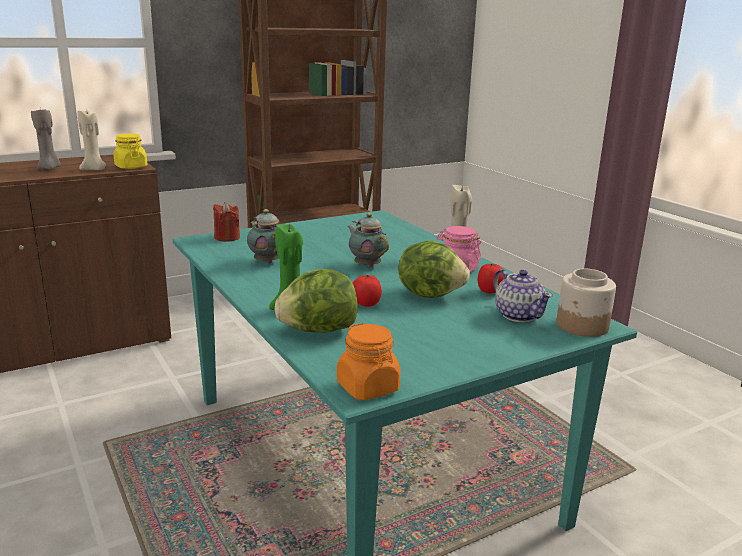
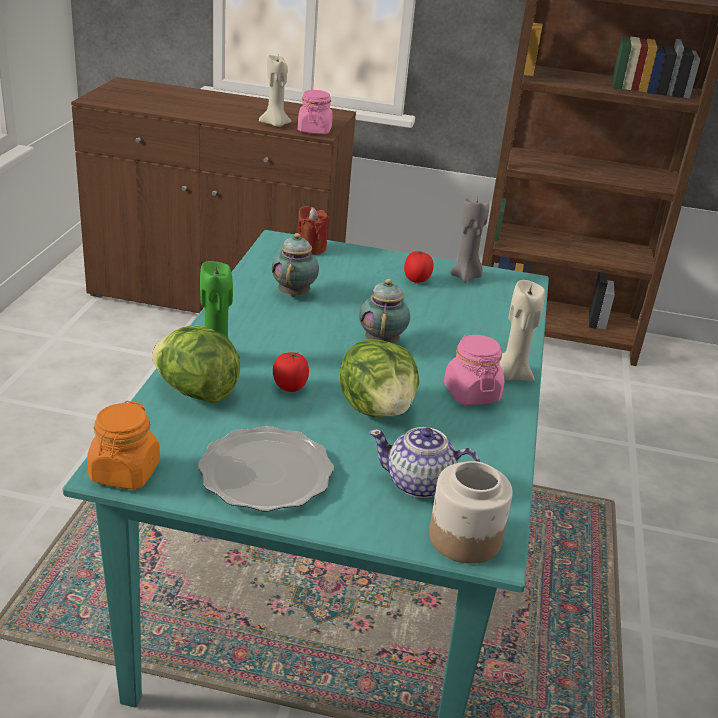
camera: 40 degrees right, 10 degrees up
grey candle [31,109,61,170] -> grey candle moved to [451,198,489,283]
yellow jar [113,133,148,169] -> pink jar [298,90,333,134]
tomato [478,263,504,294] -> tomato moved to [404,251,434,283]
teapot [493,269,553,322] -> teapot turned 90 degrees clockwise [369,427,480,498]
none -> plate [198,426,334,512]

